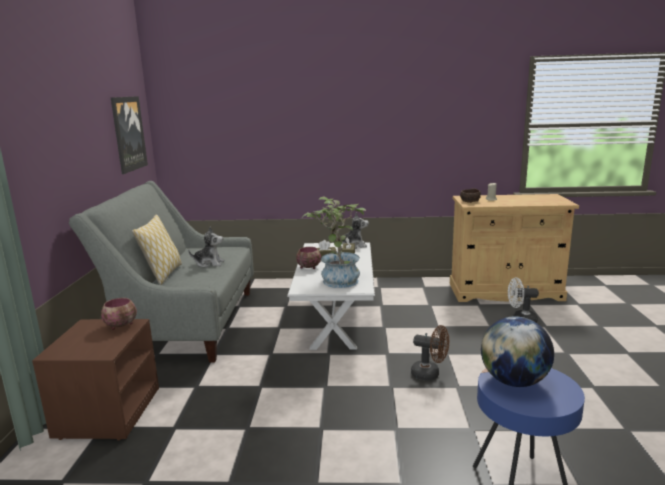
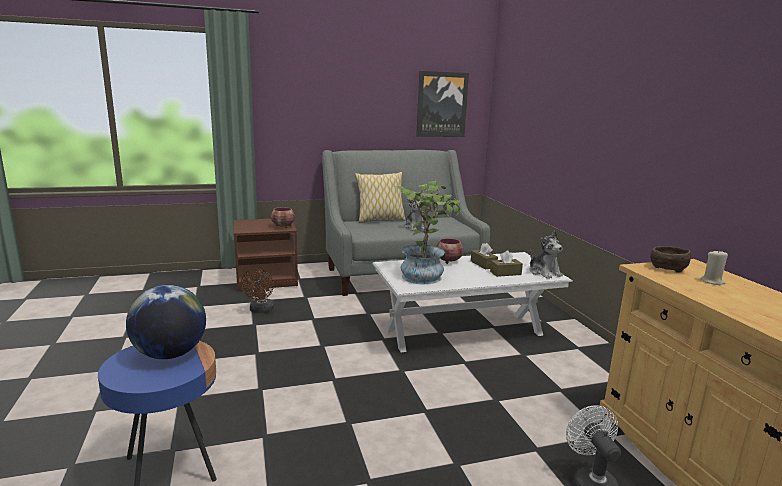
camera: 70 degrees right, 0 degrees up
brown fan [411,325,449,381] -> brown fan moved to [241,269,274,313]

